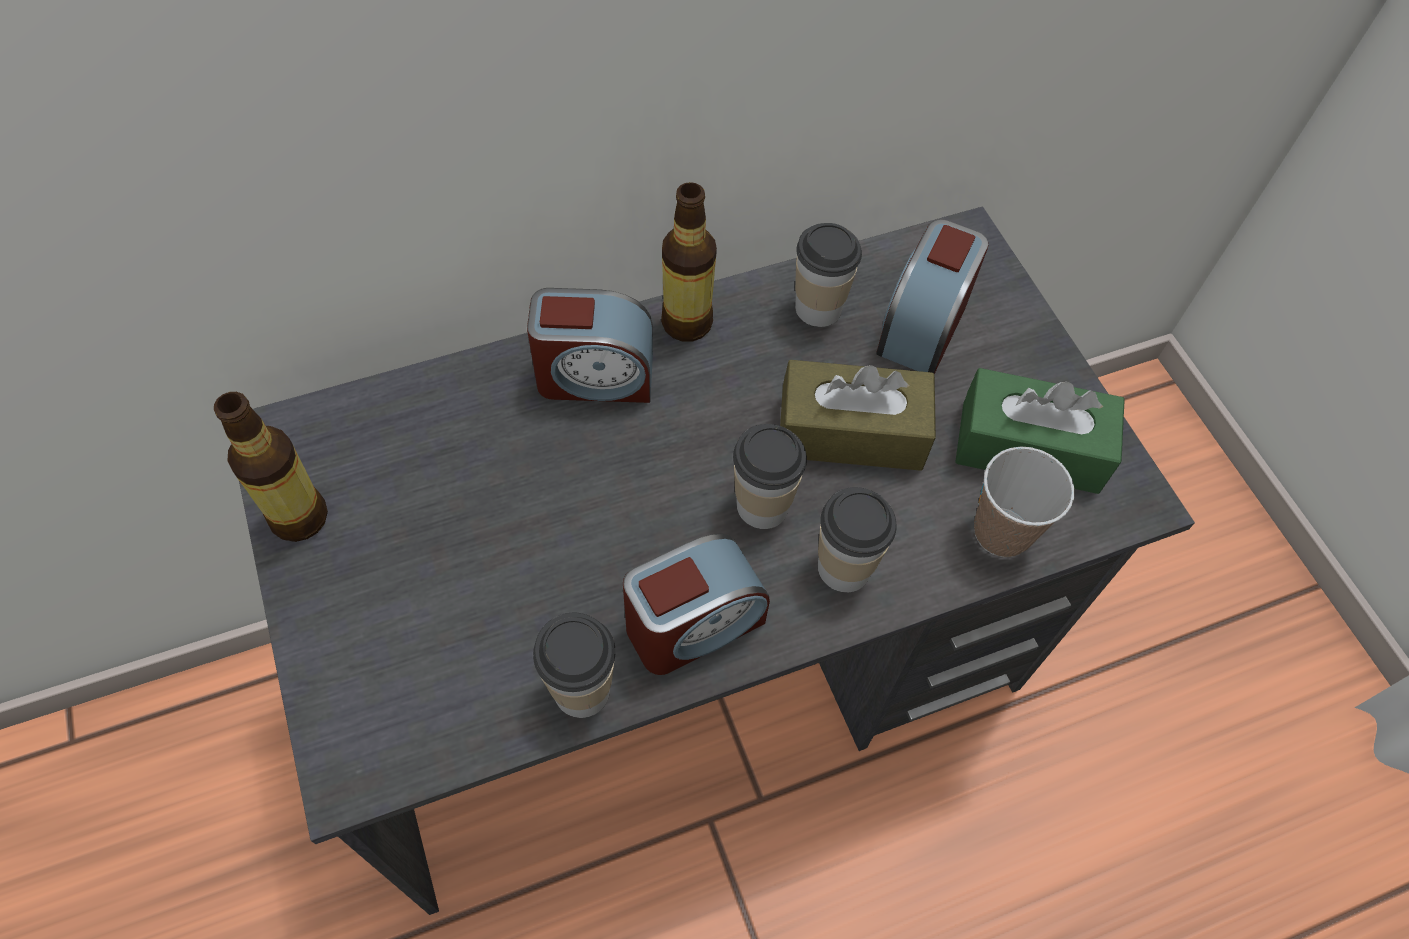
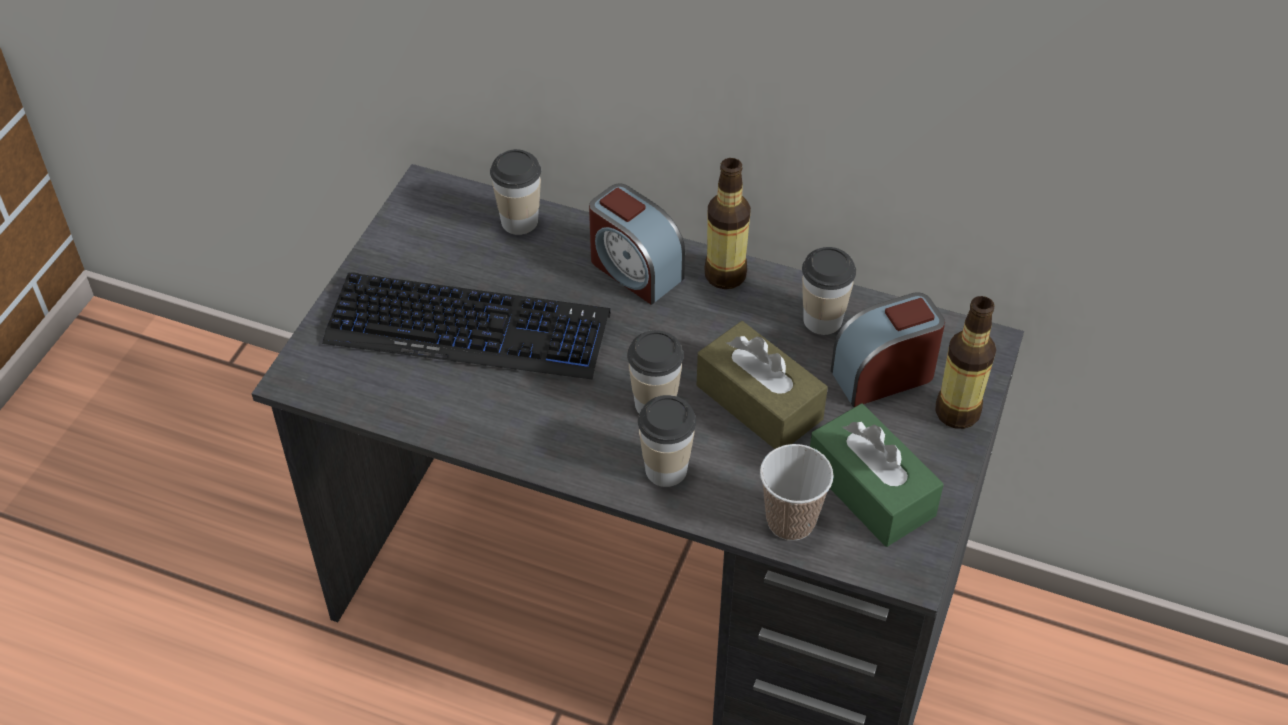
camera: 45 degrees right, 10 degrees down
bottle [214,392,328,542] -> bottle moved to [935,296,996,429]
cup [533,613,616,718] -> cup moved to [490,149,541,235]
alarm clock [623,533,770,675] -> none
none -> keyboard [322,272,610,380]

